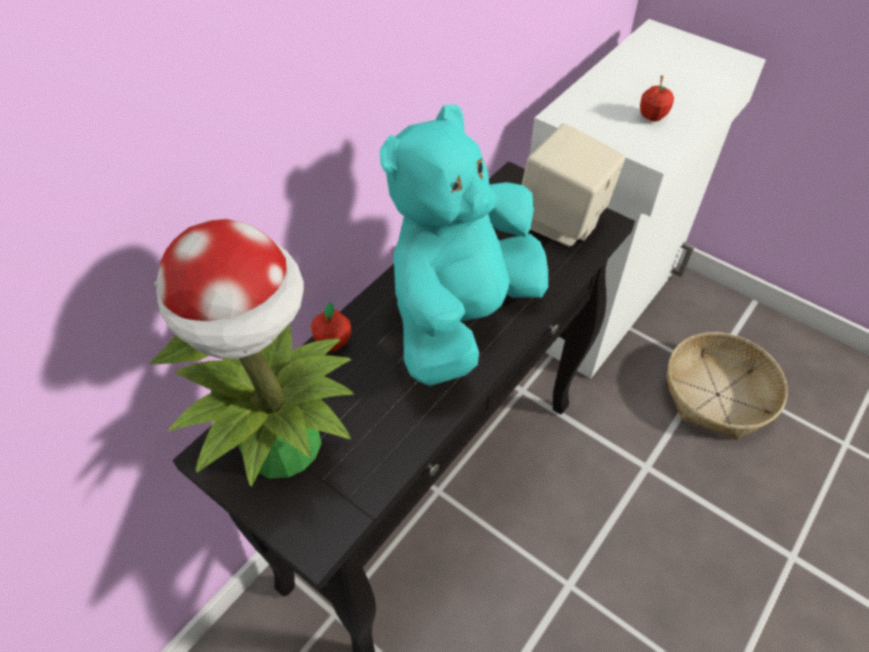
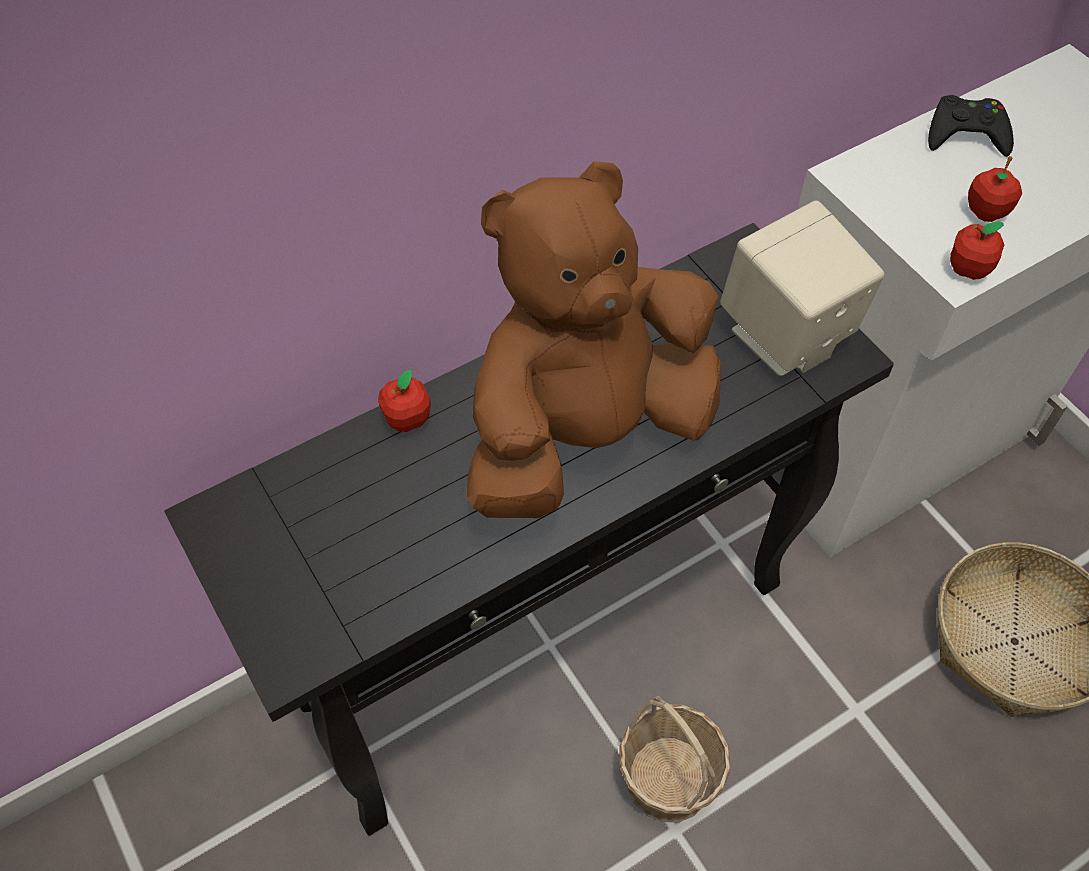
camera: 20 degrees right, 5 degrees up
potted plant [149,219,355,487] -> none
turquoise plush toy [380,104,548,386] -> brown plush toy [467,161,721,518]
none -> basket [619,696,730,822]
none -> black game controller [928,95,1014,157]
none -> apple [950,222,1004,280]

